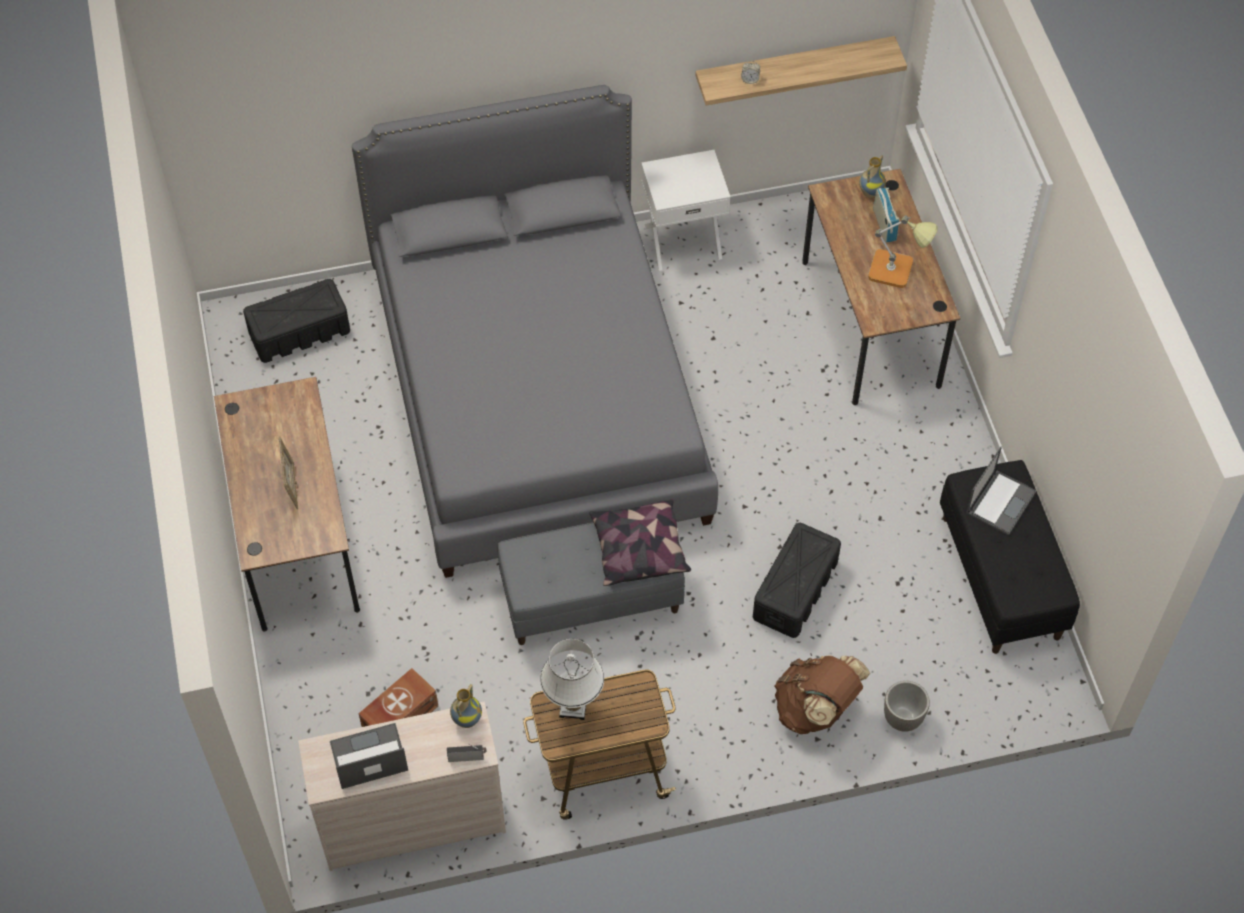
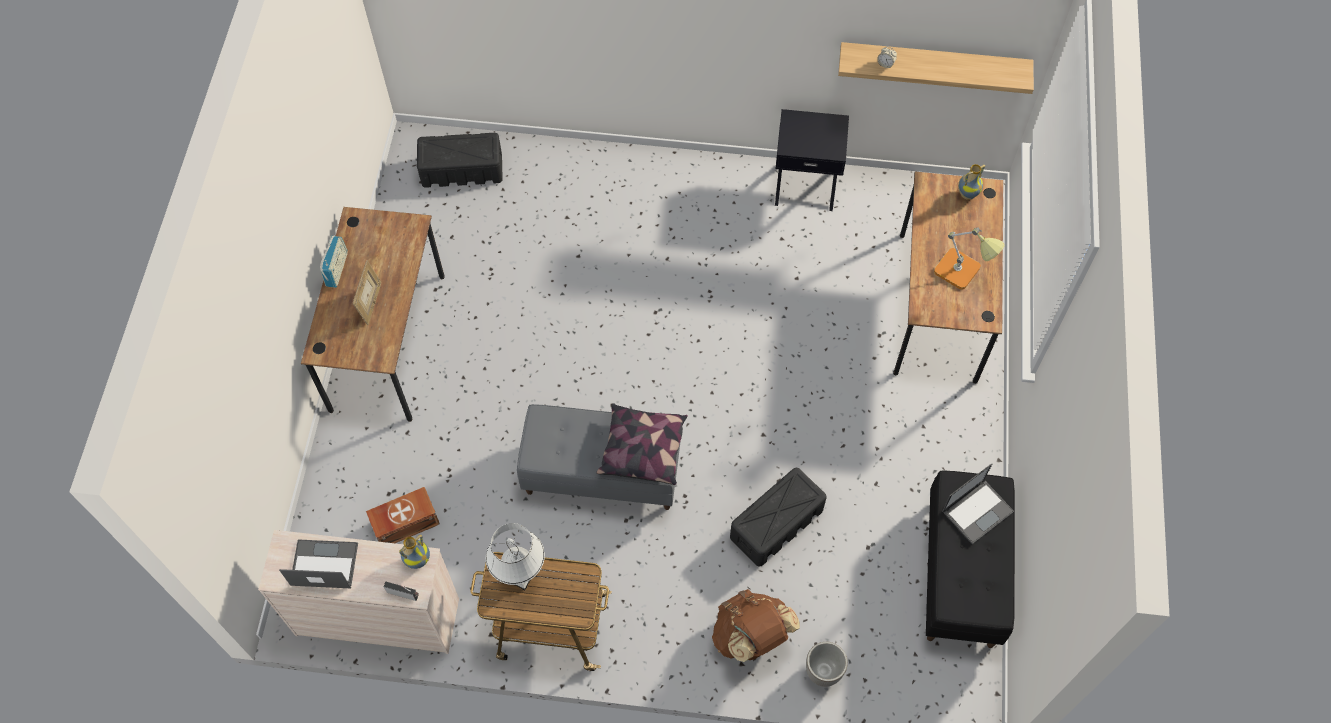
camera: 20 degrees right, 5 degrees up
grey bed [352,85,718,578] -> none
white nightstand [641,150,730,271] -> black nightstand [775,109,849,211]
radio [873,187,899,243] -> radio moved to [320,235,348,288]

